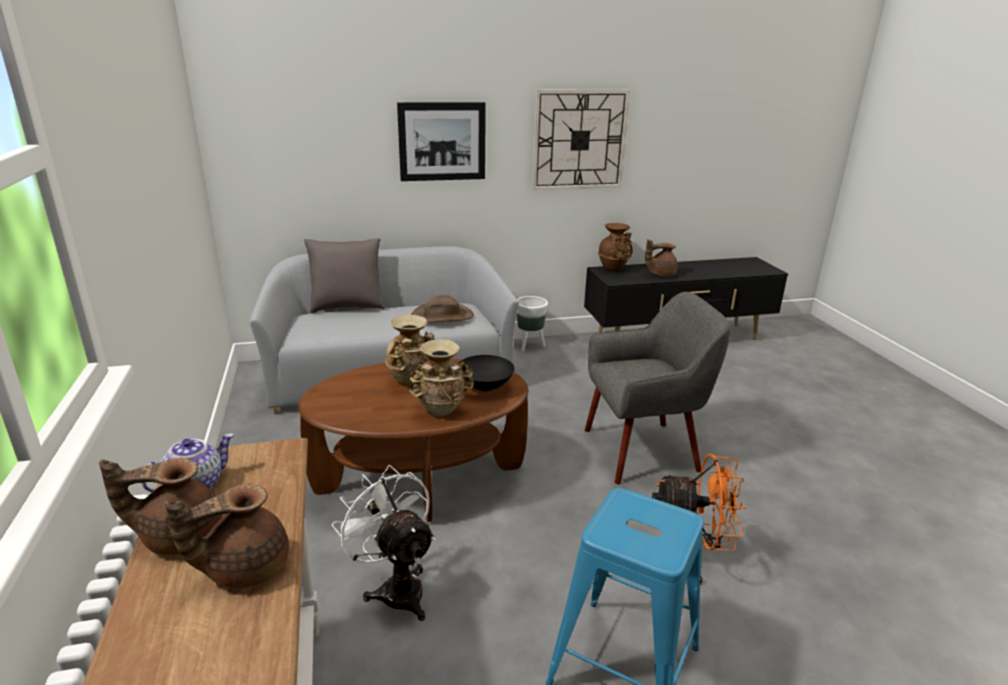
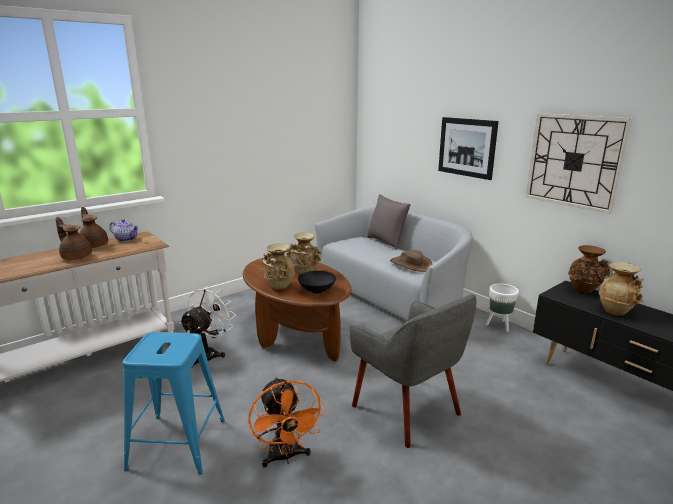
camera: 65 degrees right, 5 degrees down
brown teapot [645,239,678,276] -> beige vase [599,262,644,316]

